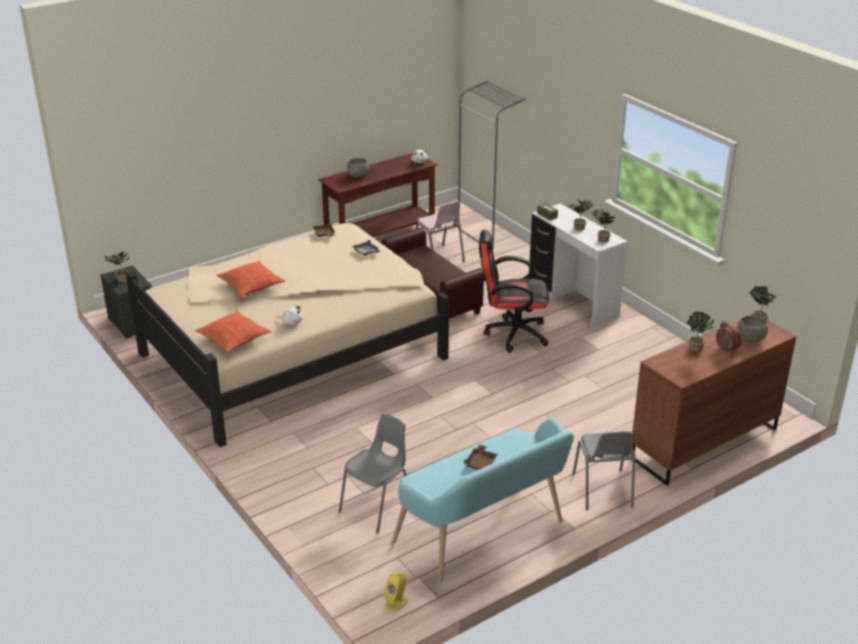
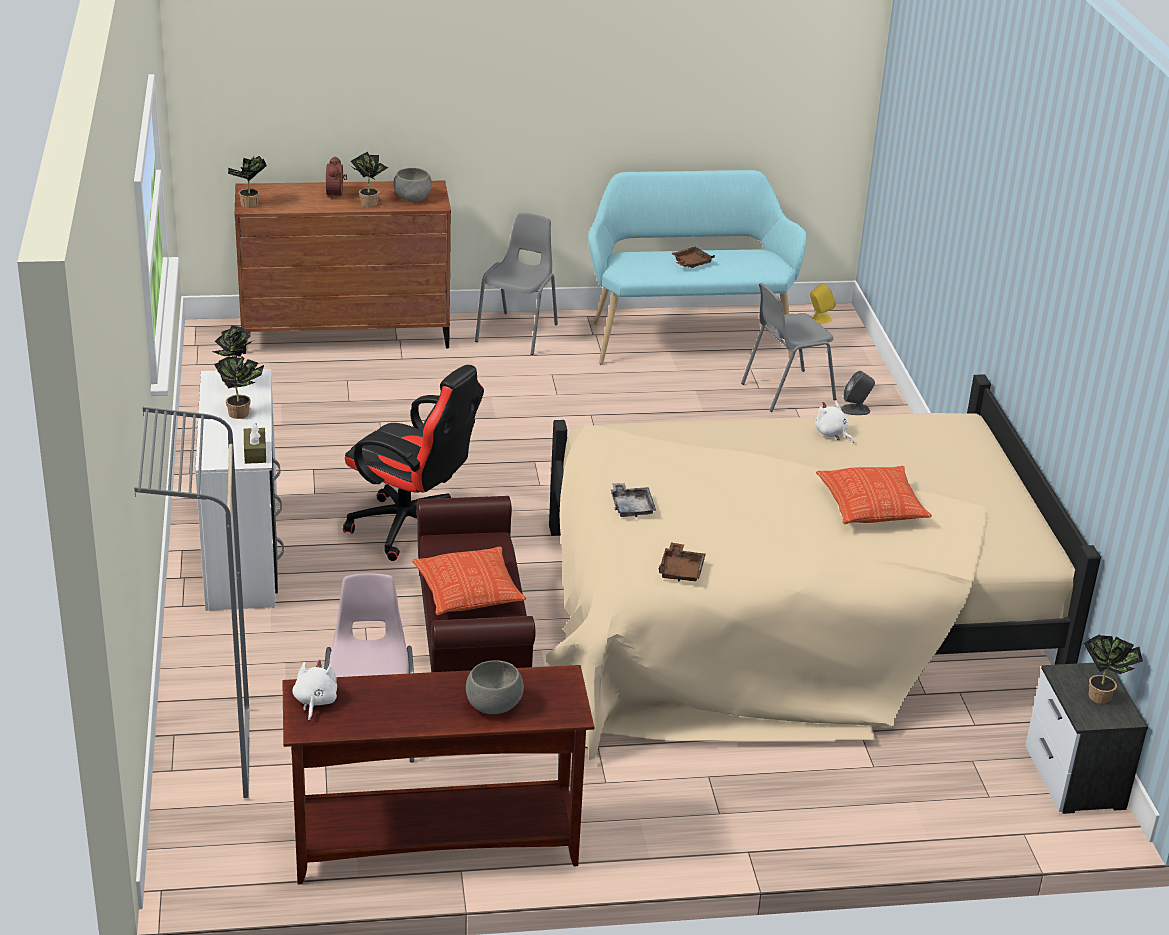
camera: 155 degrees left, 0 degrees up
orange pillow [195,311,271,352] -> orange pillow moved to [412,546,526,615]
grey bowl [737,316,768,342] -> grey bowl moved to [393,168,432,202]
none -> grey speaker [841,371,875,415]

